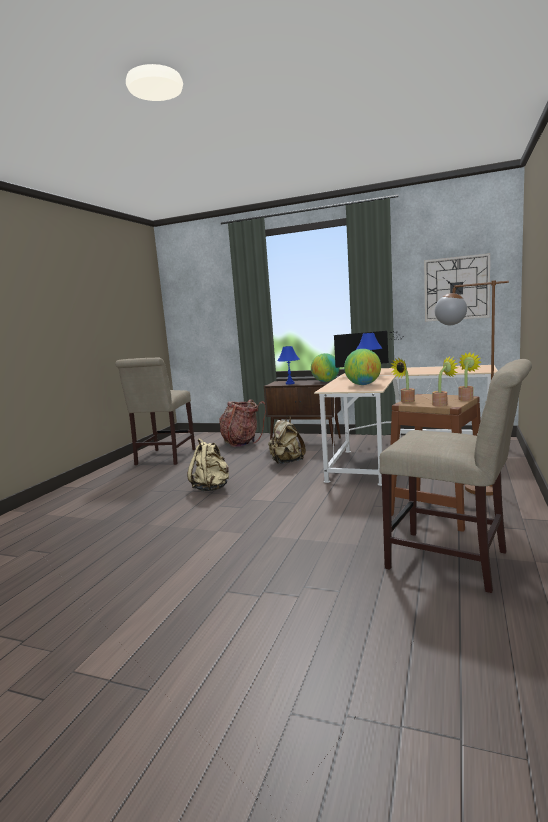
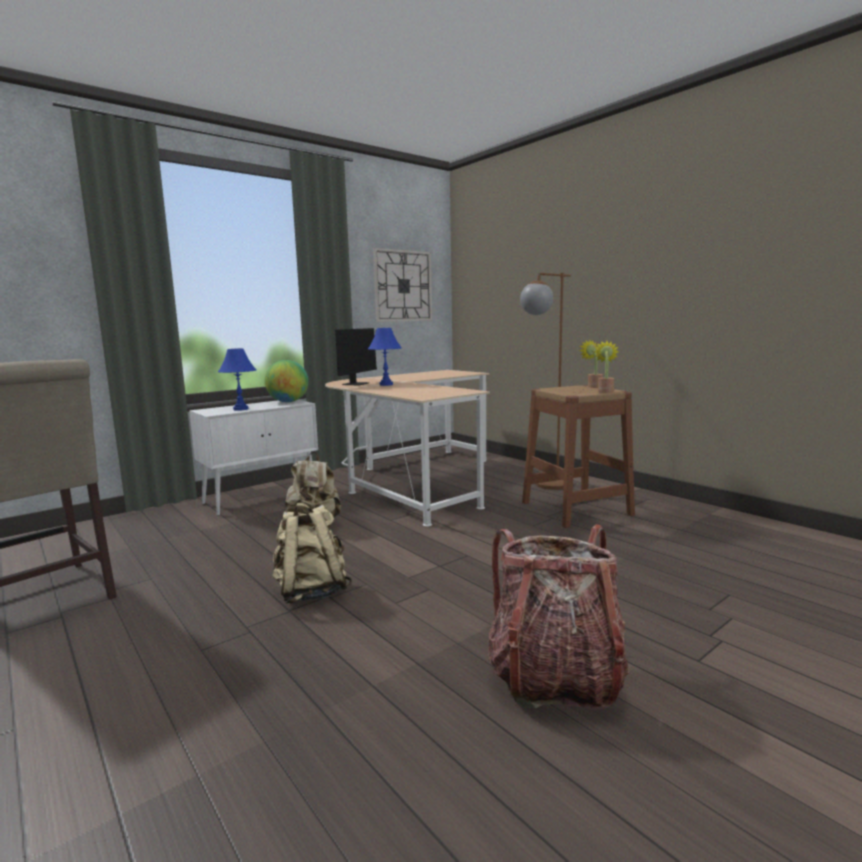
camera: 60 degrees left, 0 degrees up
backpack [219,400,266,447] -> backpack moved to [488,524,629,711]
brown cabinet [264,380,341,446] -> white cabinet [189,400,318,516]
globe [344,349,381,385] -> none
beige chair [379,359,532,593] -> none
potted plant [390,358,415,403] -> none

